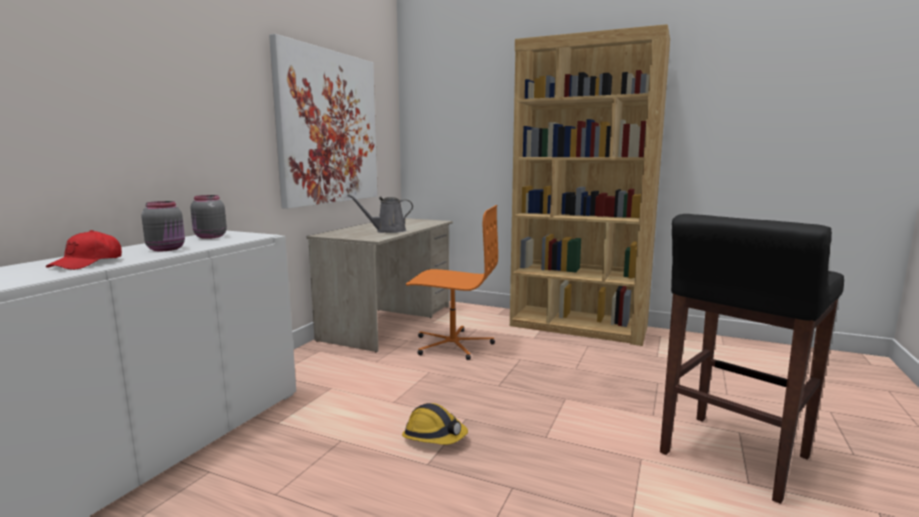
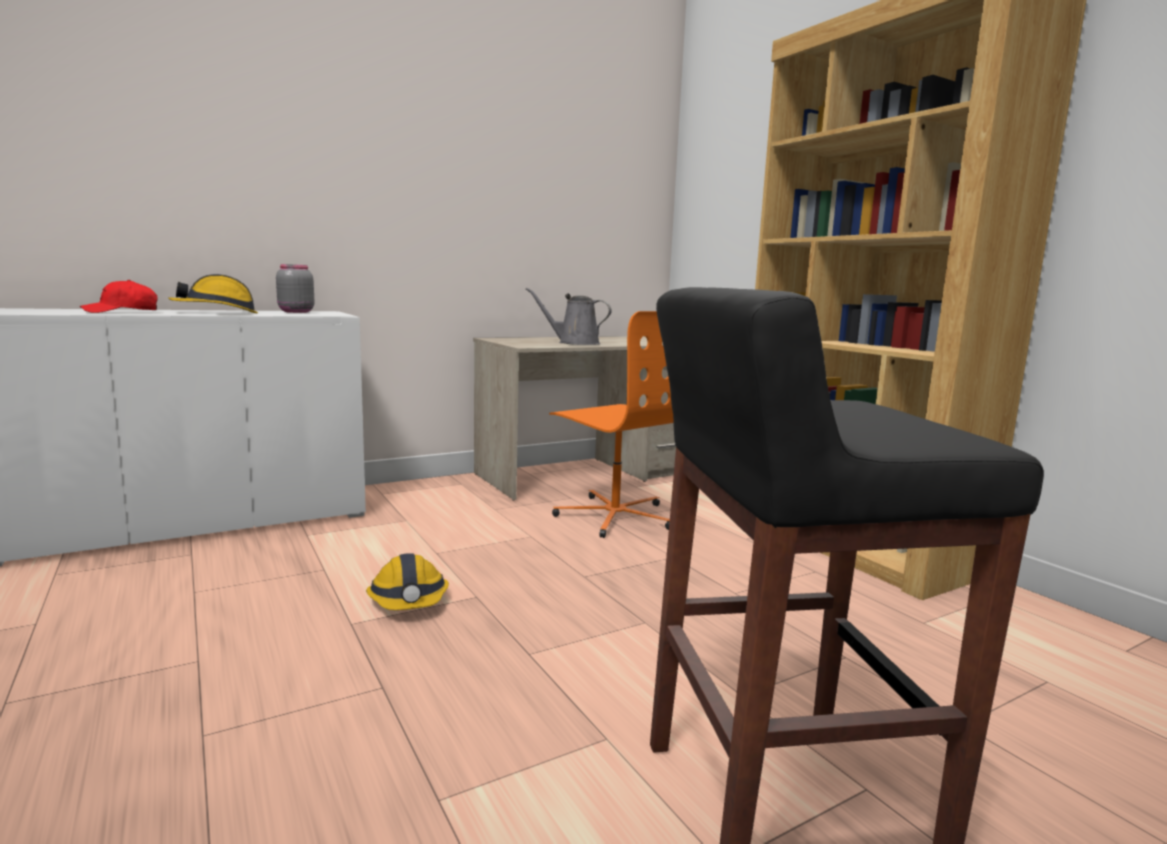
camera: 35 degrees right, 0 degrees up
grey jar [142,201,185,251] -> hard hat [168,274,258,313]
picture [269,34,378,209] -> none

